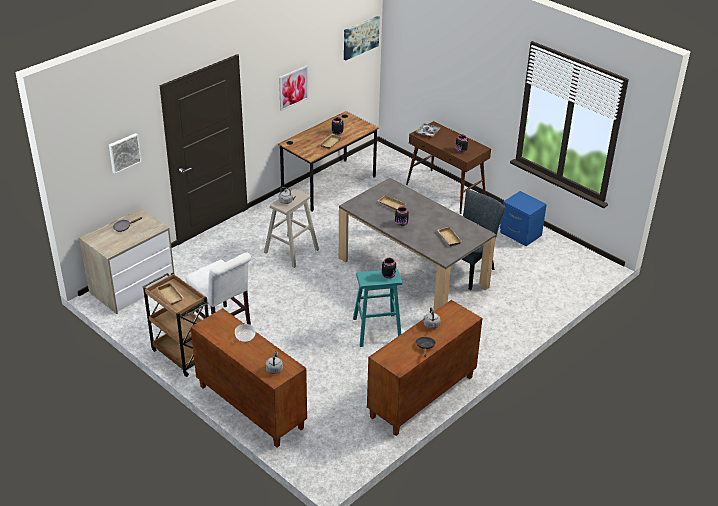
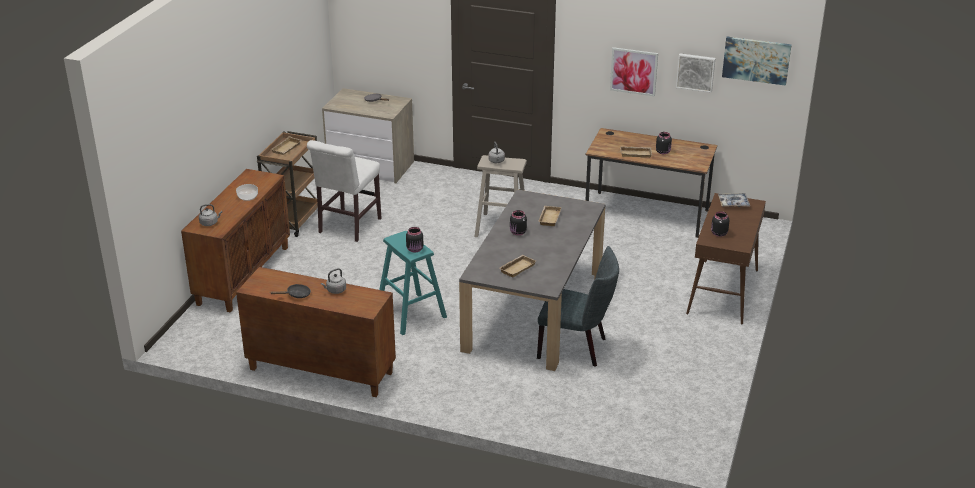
camera: 65 degrees right, 5 degrees down
picture [109,133,142,174] -> picture moved to [676,53,716,93]
blue nightstand [500,191,547,246] -> none

